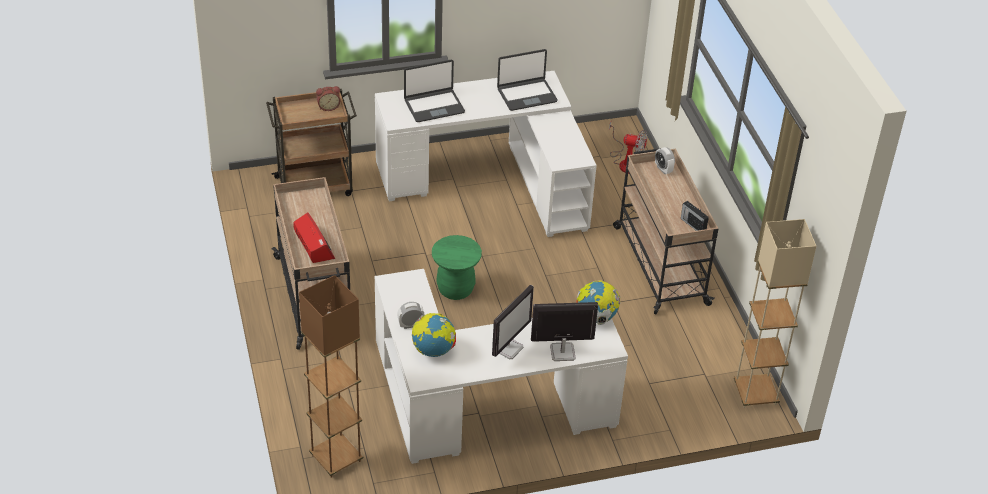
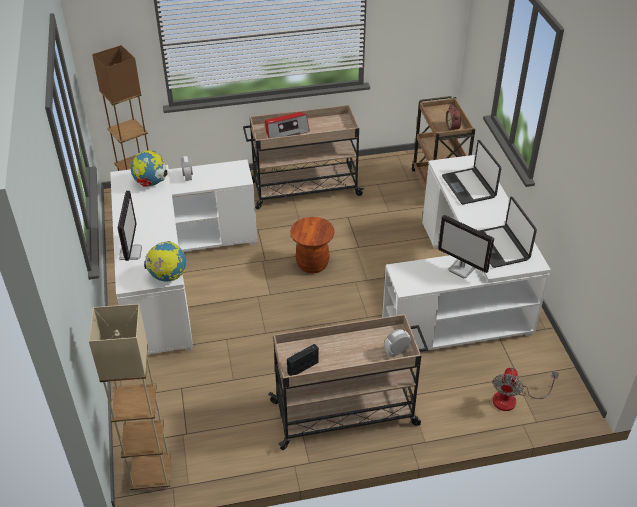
camera: 95 degrees right, 0 degrees up
green stool [432,235,482,300] -> brown stool [290,217,334,273]
monitor [492,285,534,359] -> monitor moved to [438,215,494,278]

